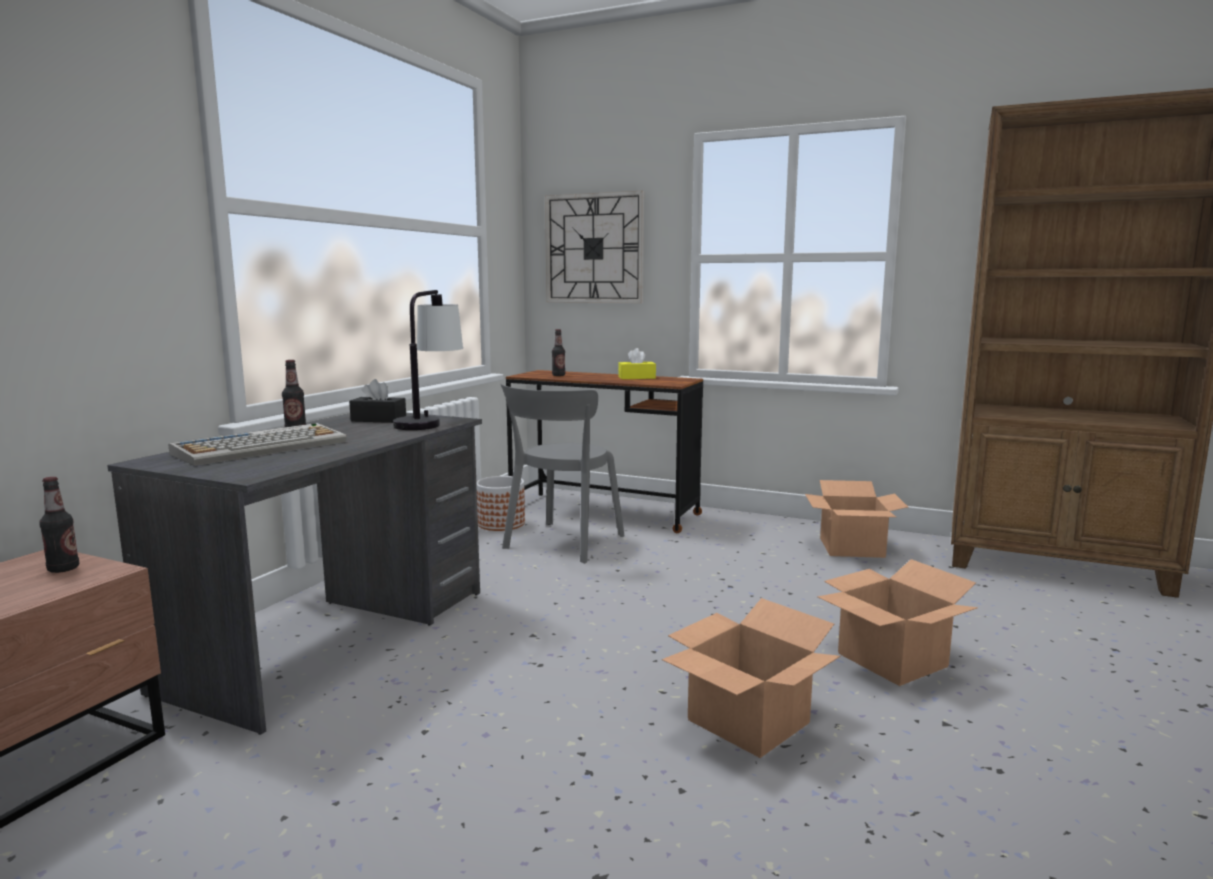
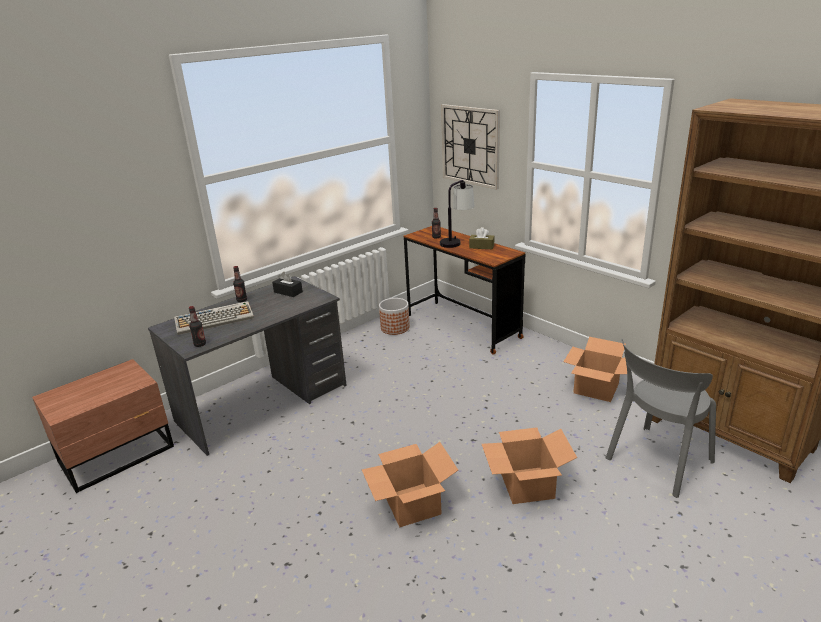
camera: 25 degrees right, 15 degrees up
bottle [39,477,79,573] -> bottle moved to [189,306,206,347]
table lamp [393,290,463,430] -> table lamp moved to [440,180,475,248]
grey chair [500,384,625,563] -> grey chair moved to [606,339,716,498]
yellow tissue box [618,348,656,379] -> brown tissue box [469,227,495,249]

